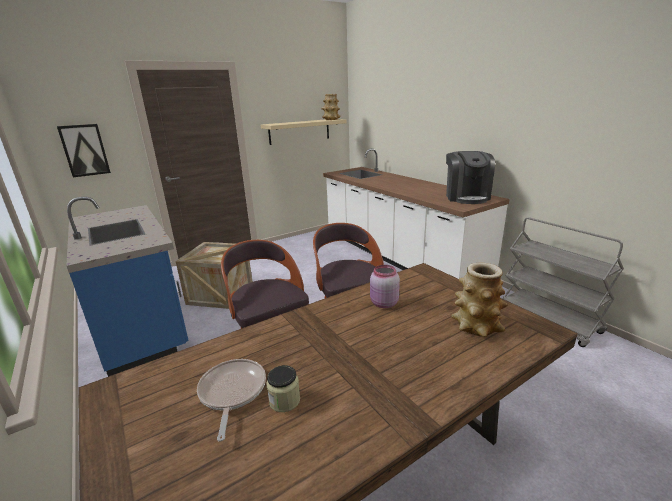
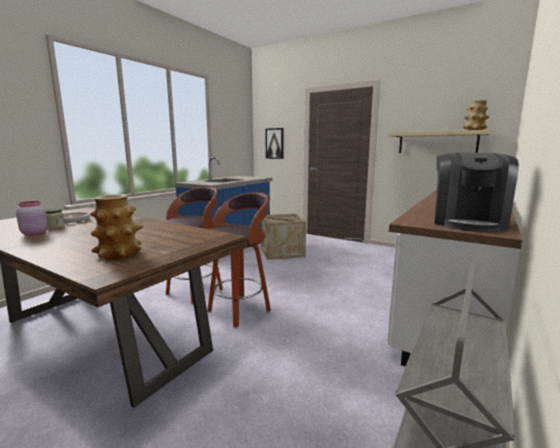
camera: 65 degrees right, 10 degrees down
pink jar [370,265,400,308] -> pink jar moved to [16,201,48,235]
coffee machine [446,151,495,204] -> coffee machine turned 45 degrees counterclockwise [434,153,519,232]

